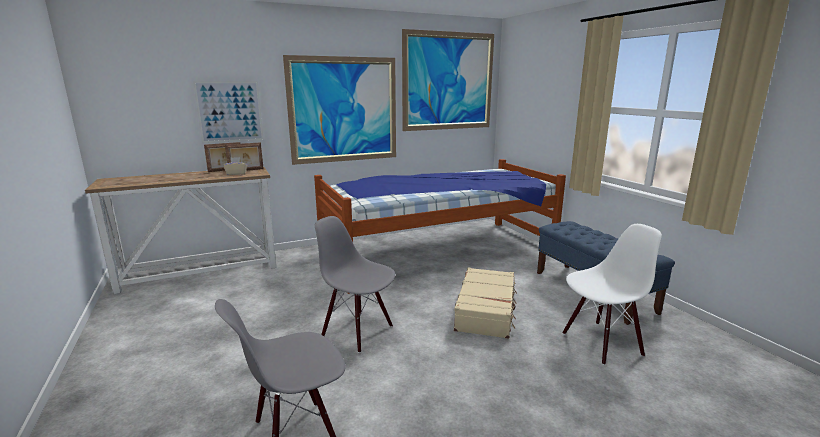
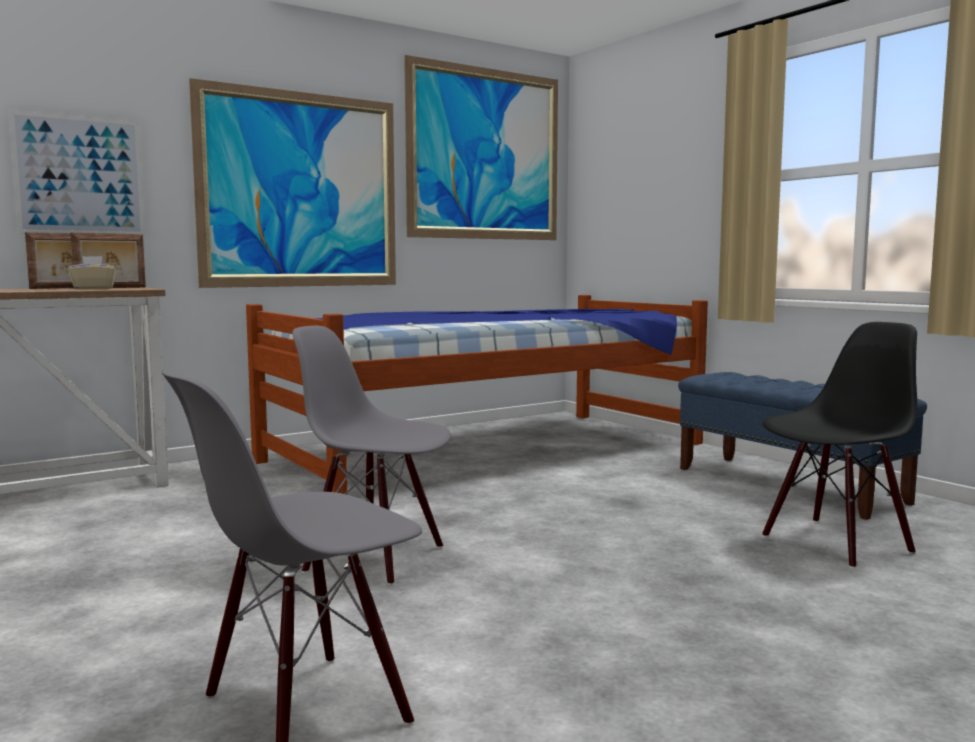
camera: 10 degrees left, 10 degrees down
beige suitcase [454,267,517,339] -> none
white chair [562,224,662,365] -> black chair [762,322,917,569]

